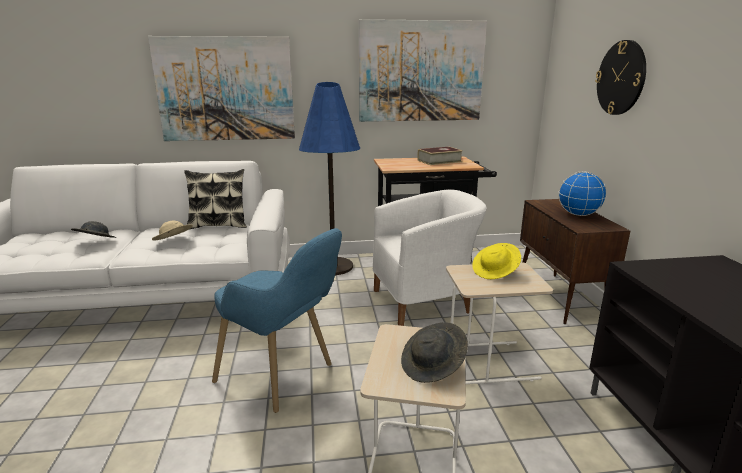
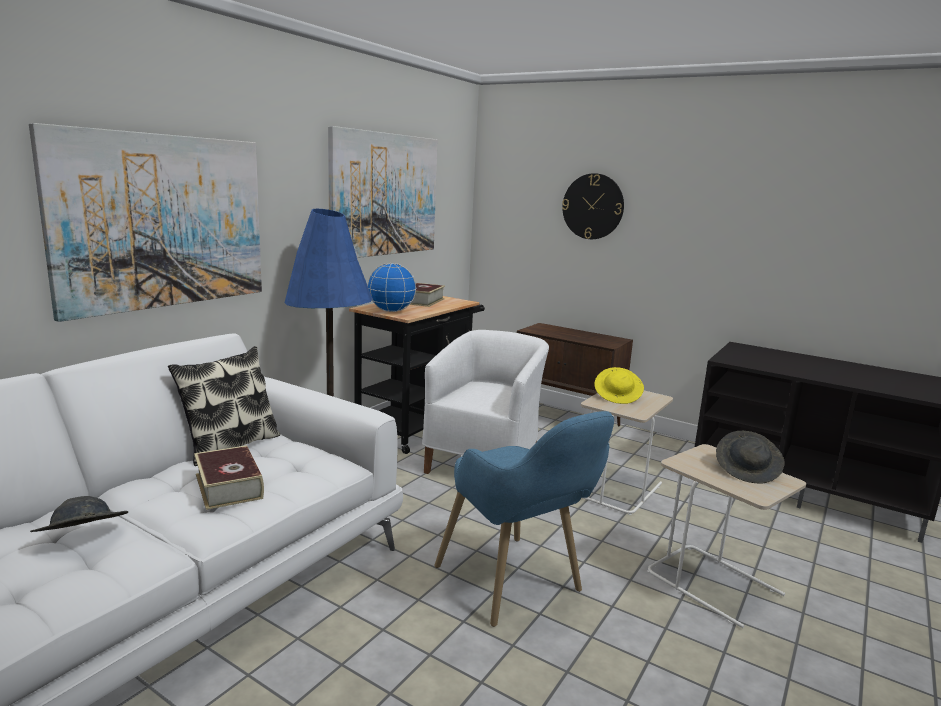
camera: 50 degrees left, 5 degrees down
beige hat [152,220,193,240] -> book [194,445,264,510]
blue armchair [212,228,342,413] -> blue armchair turned 75 degrees clockwise [434,411,614,627]
globe [559,171,607,216] -> globe moved to [368,263,417,312]

